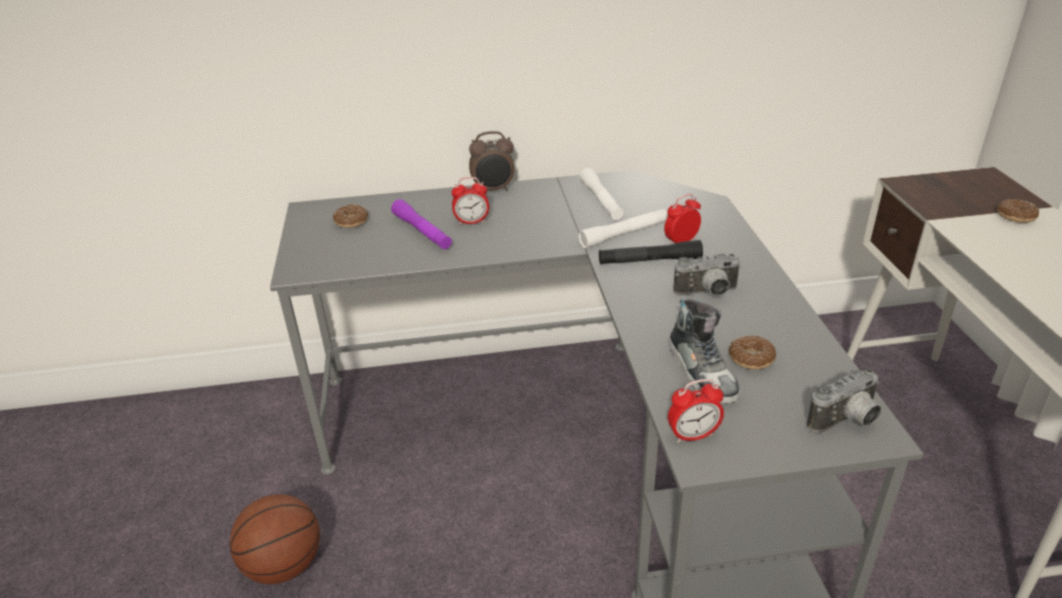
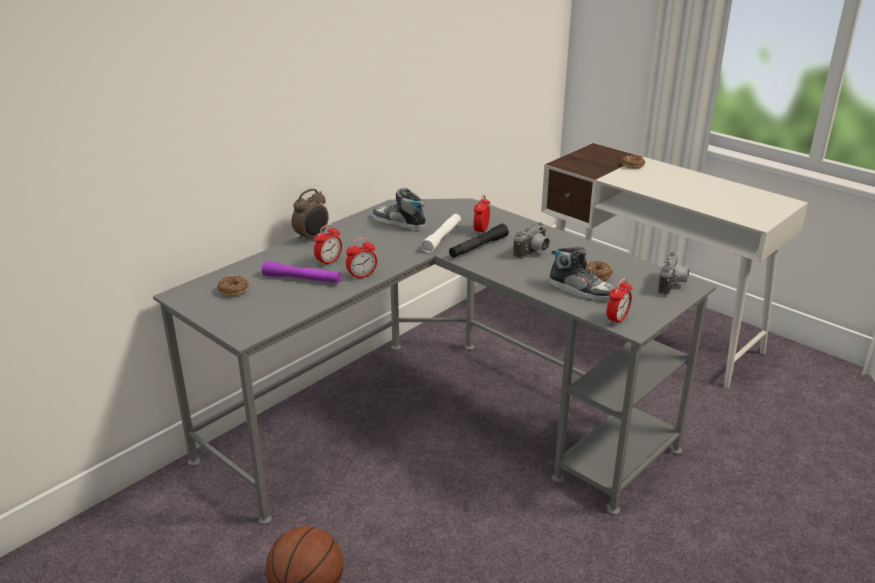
camera: 40 degrees left, 5 degrees down
white flashlight [580,168,624,220] -> shoe [372,188,426,232]
none -> alarm clock [346,238,377,280]

